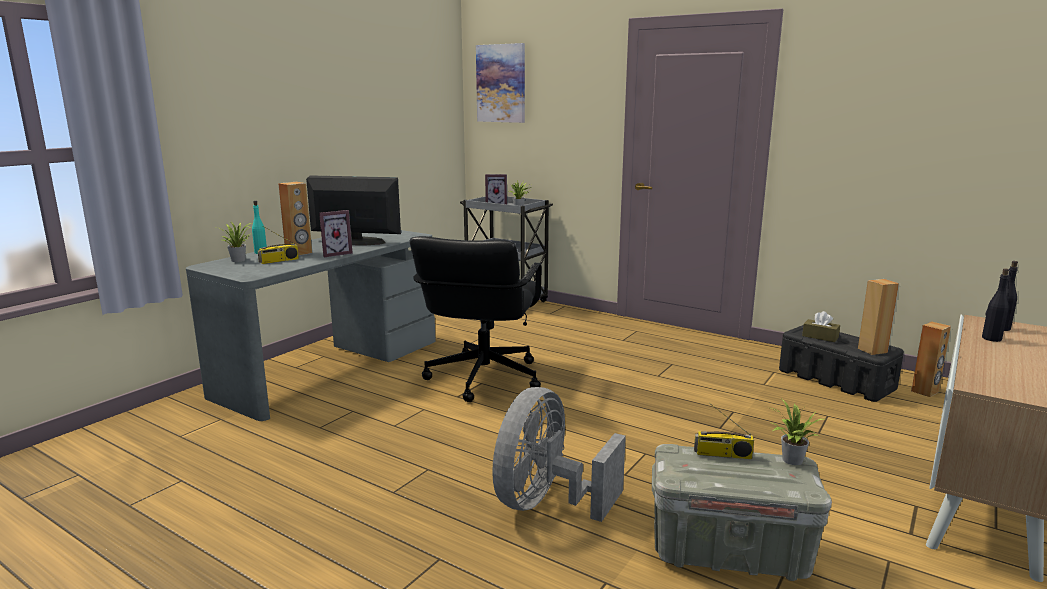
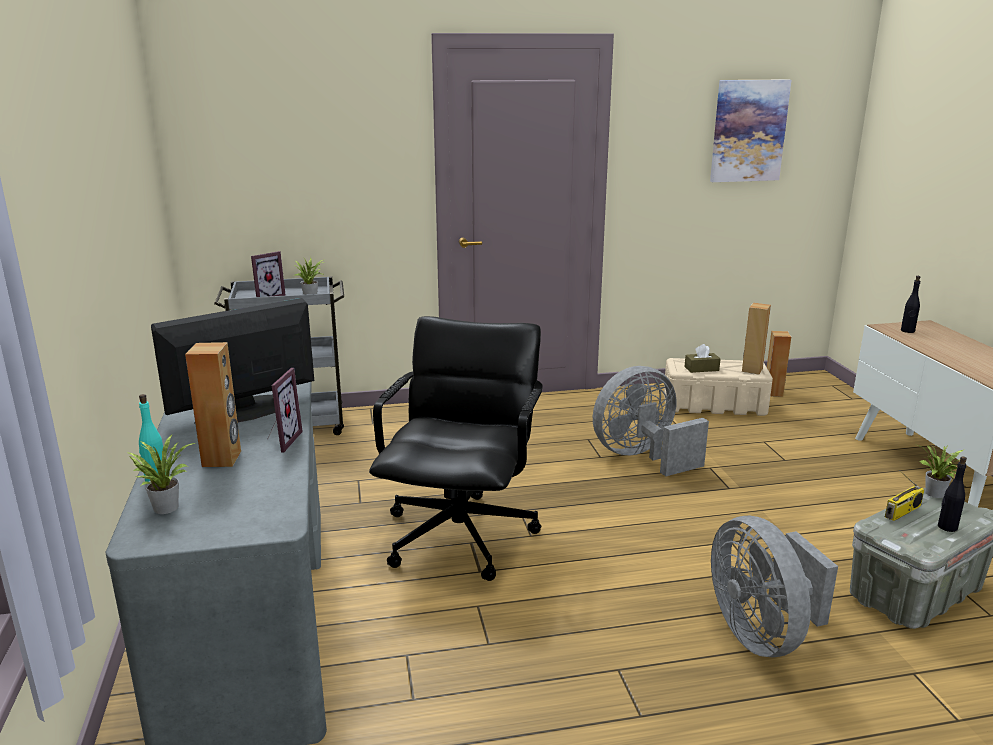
camera: 45 degrees left, 5 degrees up
radio [258,226,299,264] -> none
black office chair [410,236,542,402] -> black office chair turned 135 degrees counterclockwise [369,316,543,581]
picture [476,43,525,123] -> picture moved to [710,79,791,182]
black storage box [779,325,904,402] -> beige storage box [664,358,773,416]
black bottle [982,268,1009,342] -> black bottle moved to [938,456,967,532]
none -> grey fan [593,366,709,476]

